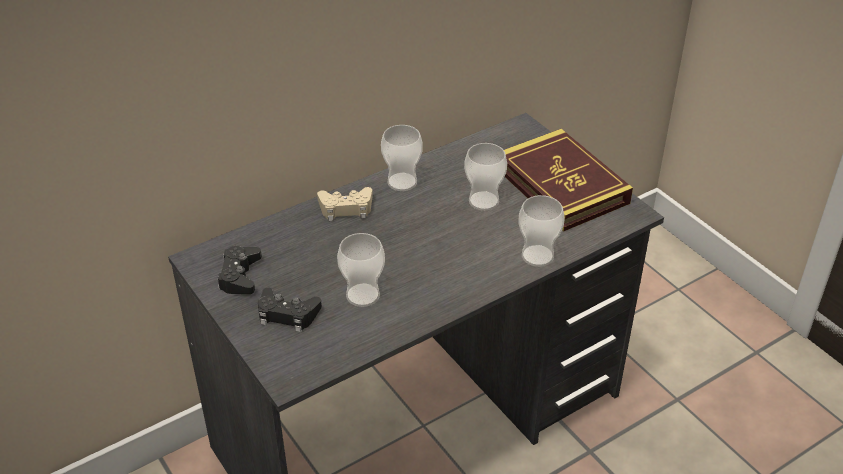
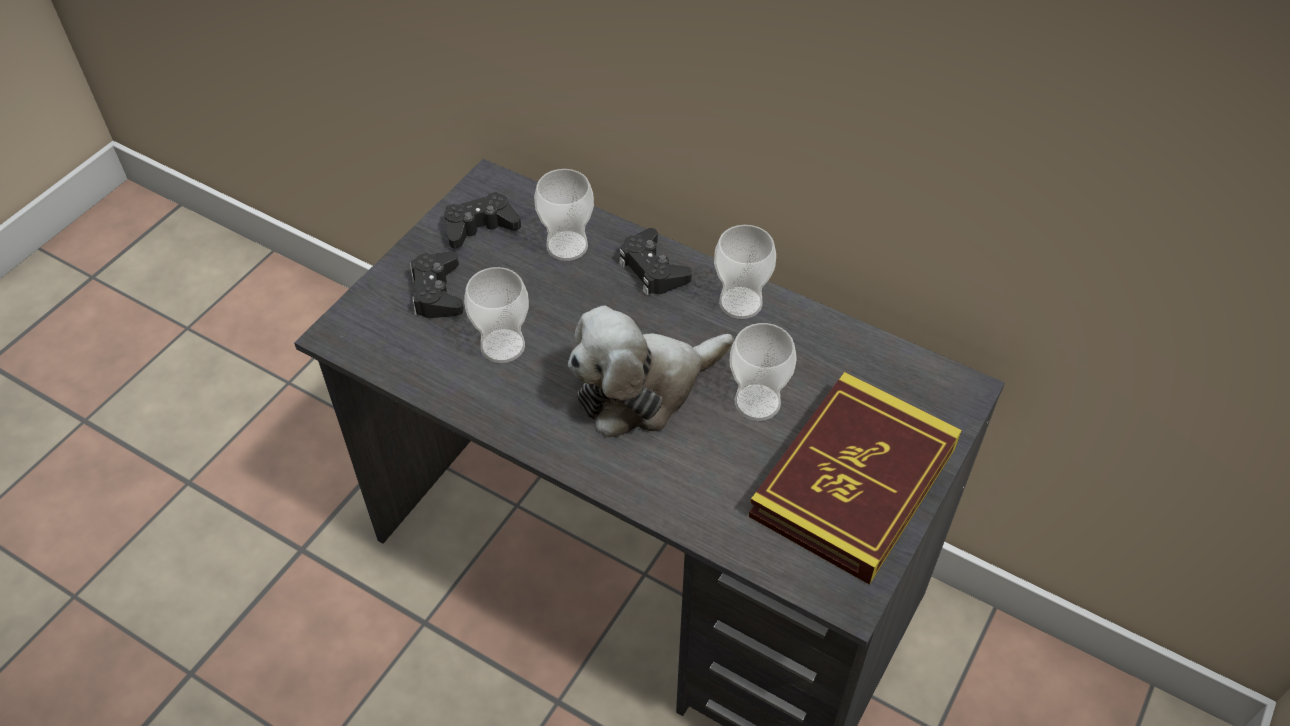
camera: 65 degrees right, 10 degrees up
beige game controller [317,187,373,221] -> black game controller [619,228,692,295]
cup [518,195,564,267] -> cup moved to [534,169,594,261]
none -> plush toy [568,305,734,438]

